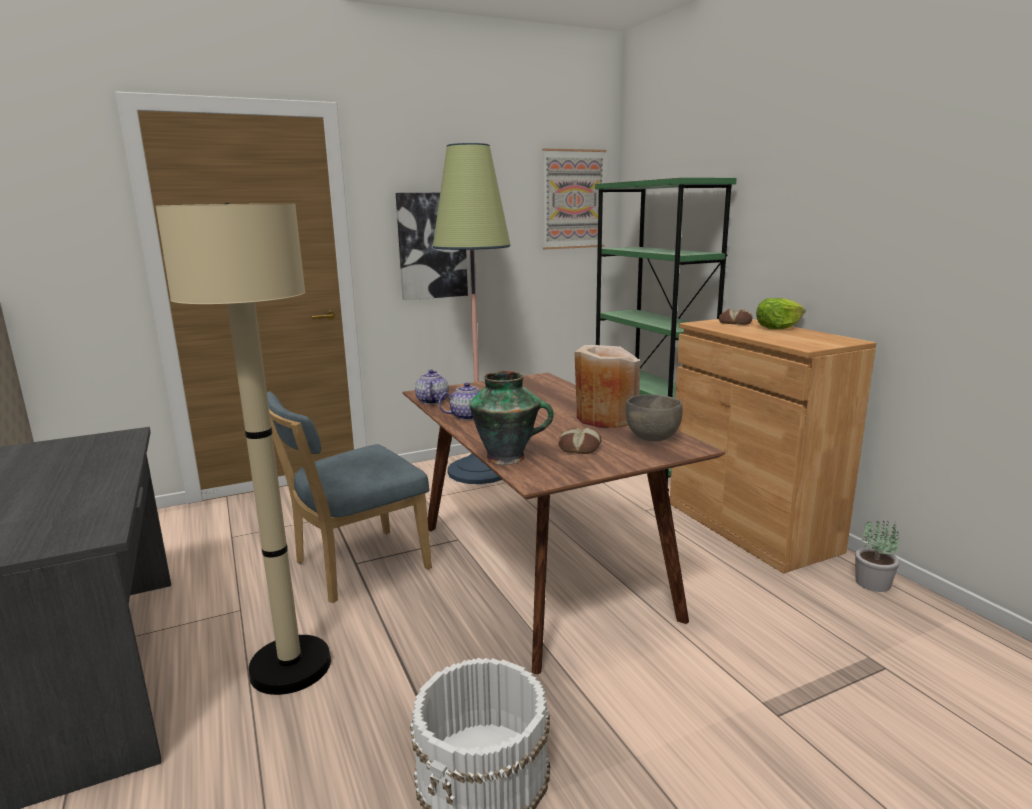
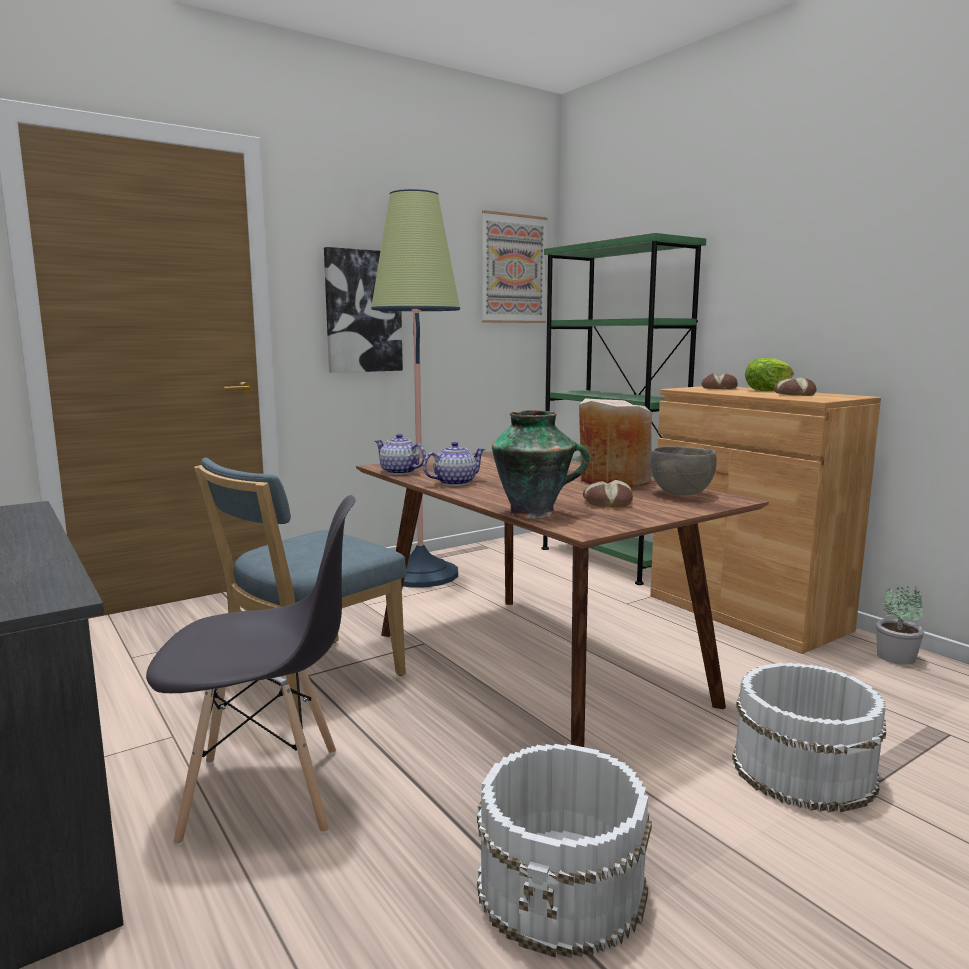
camera: 10 degrees left, 5 degrees down
beige floor lamp [156,203,331,695] -> grey chair [146,495,355,846]
teapot [415,370,449,404] -> teapot turned 45 degrees counterclockwise [375,434,426,475]
none -> white bucket [732,663,886,812]
none -> bread [774,377,817,396]

